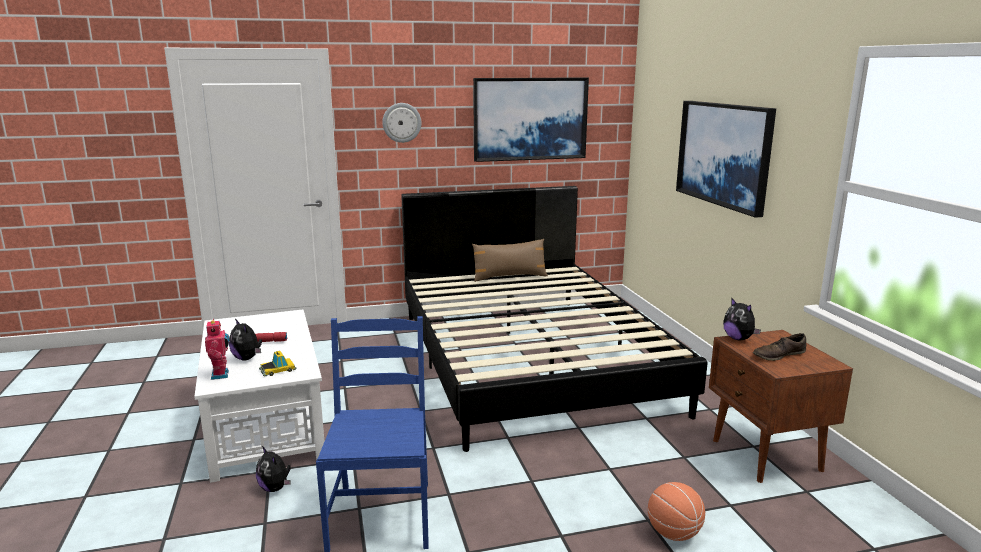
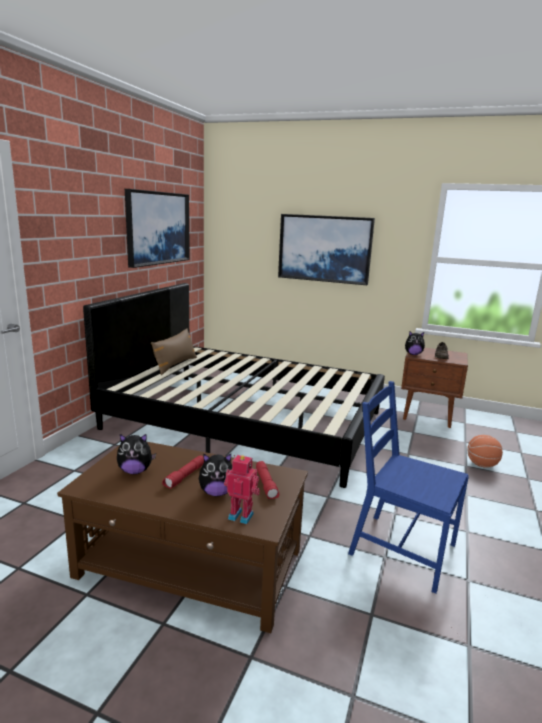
camera: 55 degrees left, 0 degrees up
white coffee table [194,309,325,483] -> brown coffee table [57,442,308,633]
plush toy [256,446,291,492] -> plush toy moved to [117,434,156,474]
toy car [259,351,297,376] -> red flashlight [256,461,279,499]
wall clock [382,103,421,143] -> none

